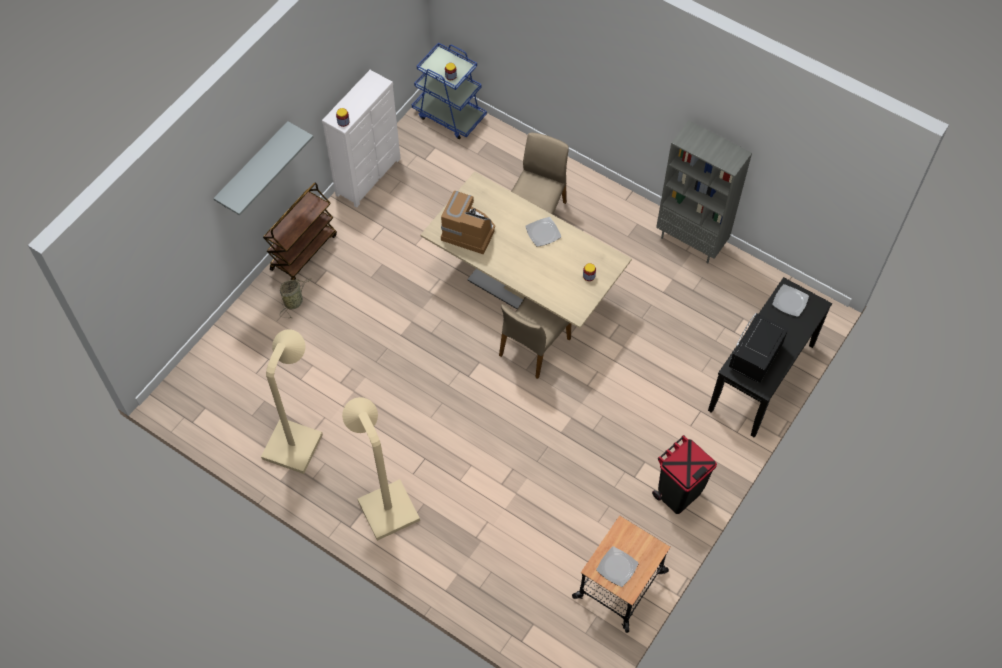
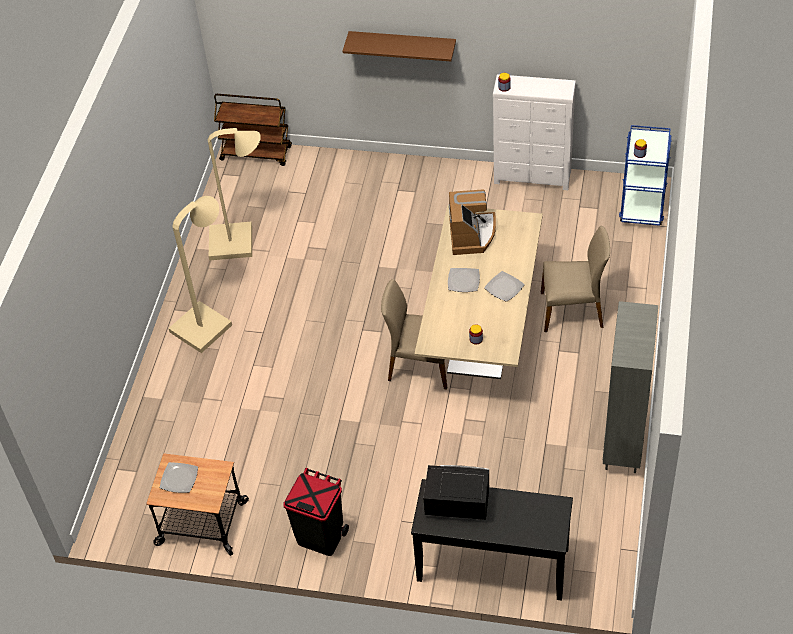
camera: 70 degrees right, 10 degrees down
grey shelf [213,121,313,215] -> brown shelf [342,31,456,61]
brown cart [263,183,337,280] -> brown cart moved to [214,94,292,166]
basket [280,278,312,318] -> none
plate [772,284,809,317] -> plate moved to [448,268,480,292]

